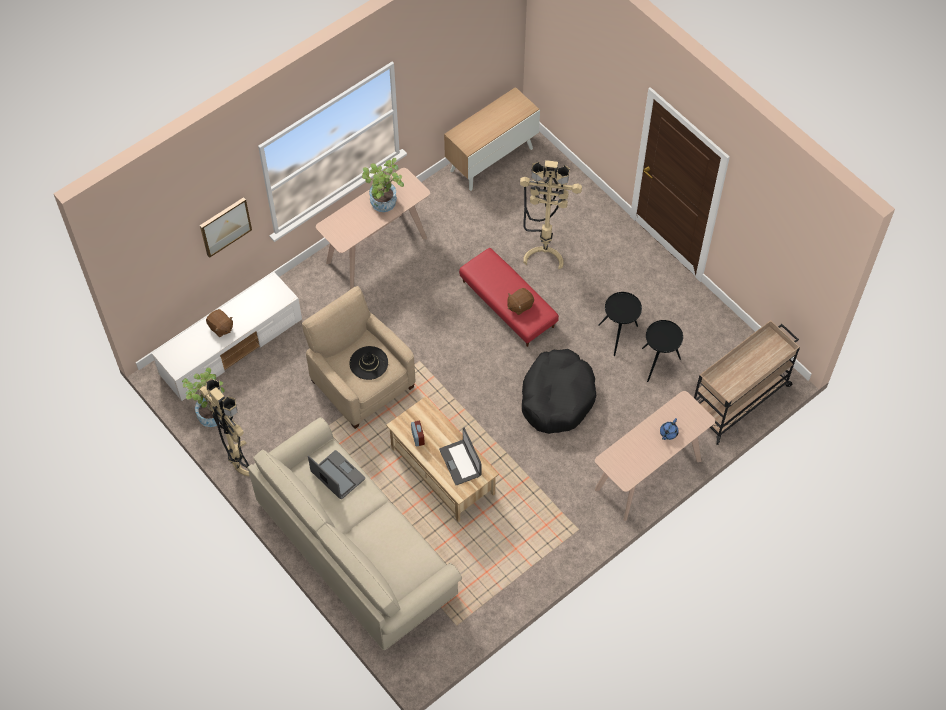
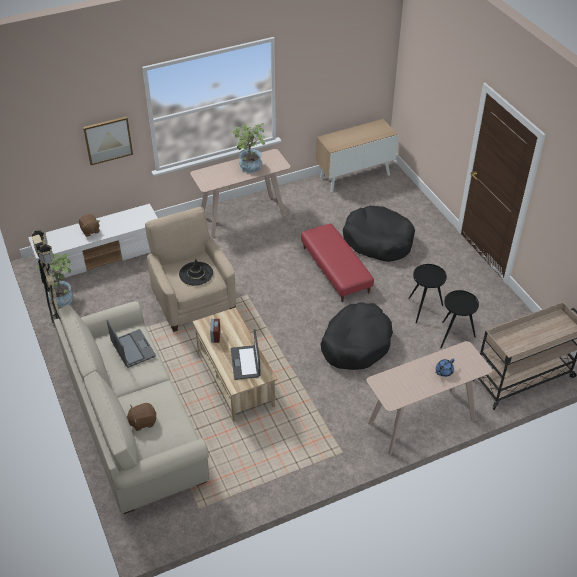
camera: 15 degrees right, 15 degrees down
brown plush toy [507,288,534,315] -> brown plush toy moved to [127,403,157,431]
beige floor lamp [520,160,582,269] -> black dog bed [343,206,415,262]

